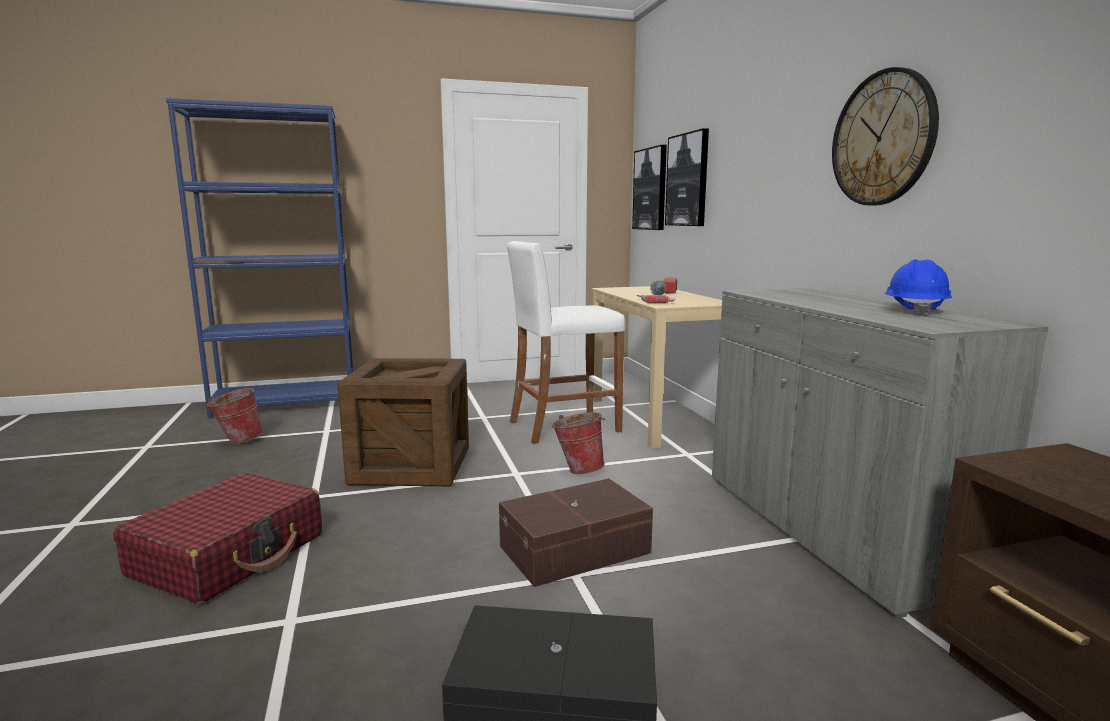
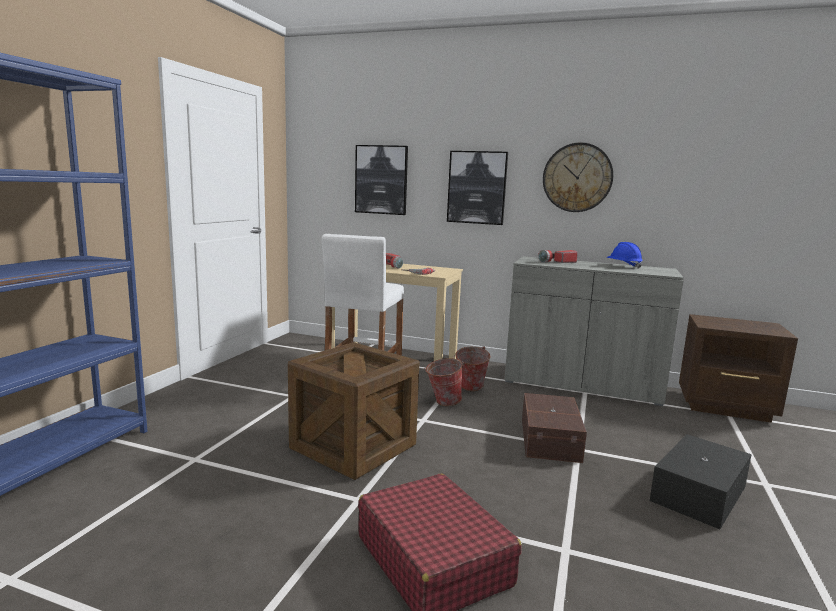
camera: 55 degrees left, 0 degrees up
bucket [207,388,263,444] -> bucket moved to [453,346,491,391]
picture [632,145,667,230] -> picture moved to [447,151,508,225]
none -> flashlight [538,250,578,263]

